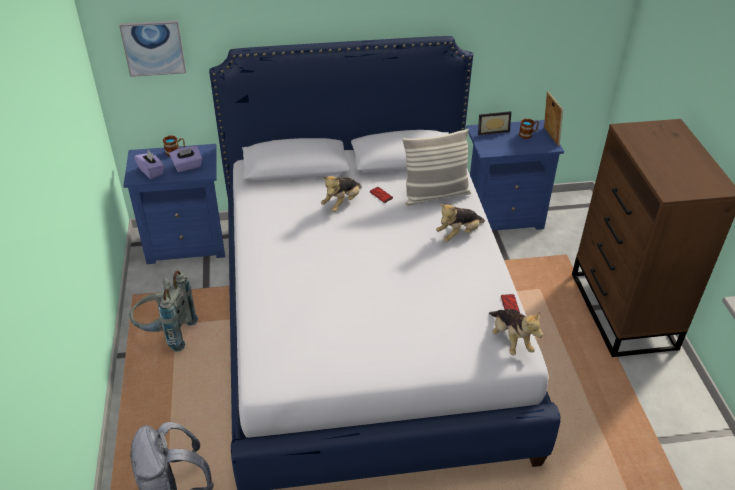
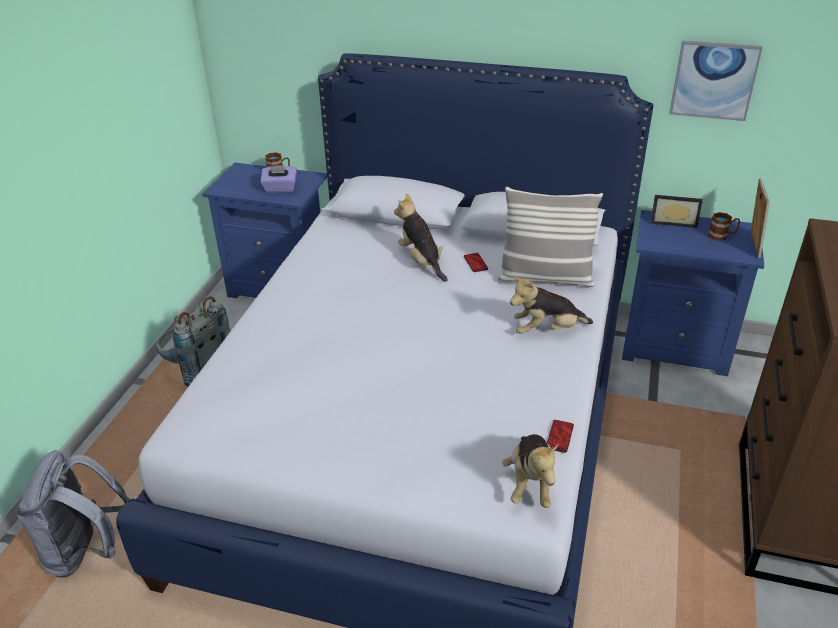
camera: 25 degrees right, 5 degrees down
picture [119,20,186,77] -> picture moved to [669,41,763,121]
purple tissue box [134,150,164,179] -> none
plush toy [321,176,362,212] -> plush toy turned 90 degrees clockwise [394,193,448,282]

